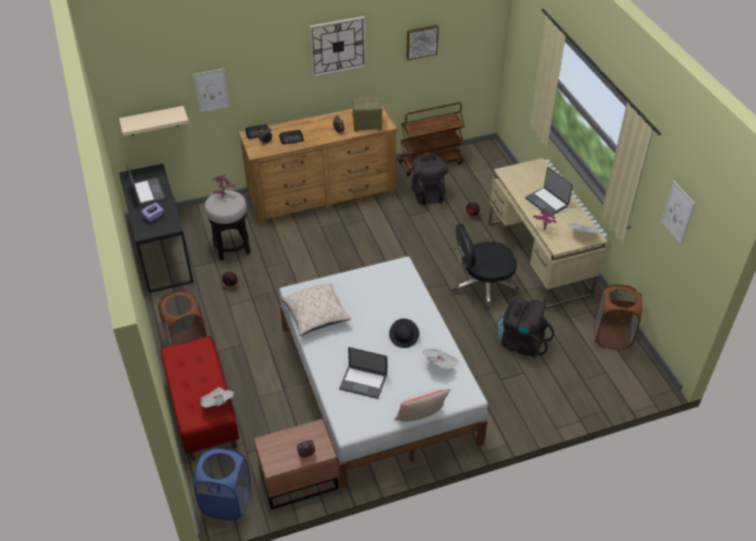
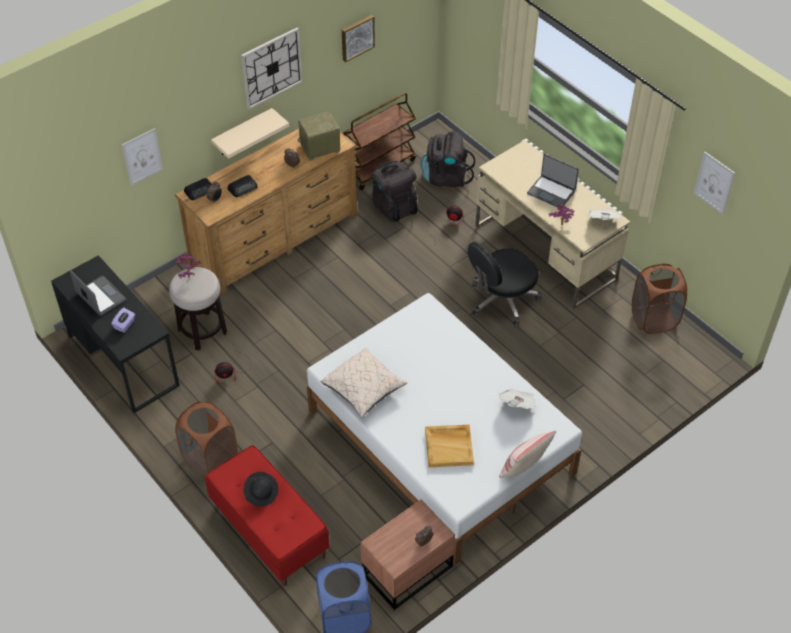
camera: 20 degrees left, 5 degrees up
beige shelf [119,106,189,136] -> beige shelf moved to [211,108,289,159]
newspaper [200,387,234,408] -> none
laptop [339,347,387,399] -> beige tray [425,425,474,467]
black hat [389,319,419,348] -> black hat moved to [244,472,278,507]
black backpack [497,299,554,357] -> black backpack moved to [420,131,475,187]

